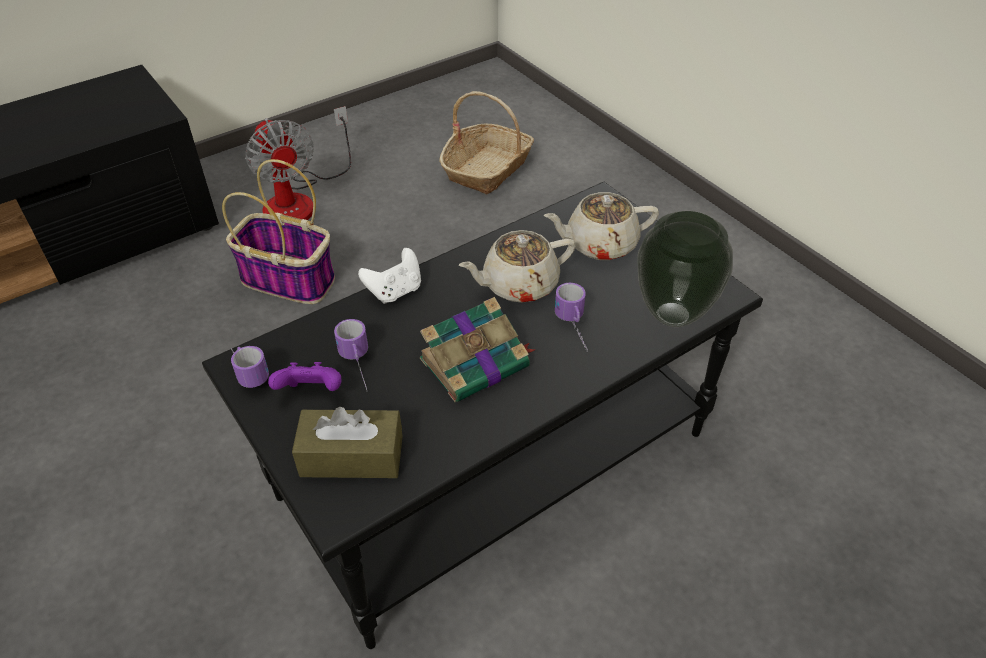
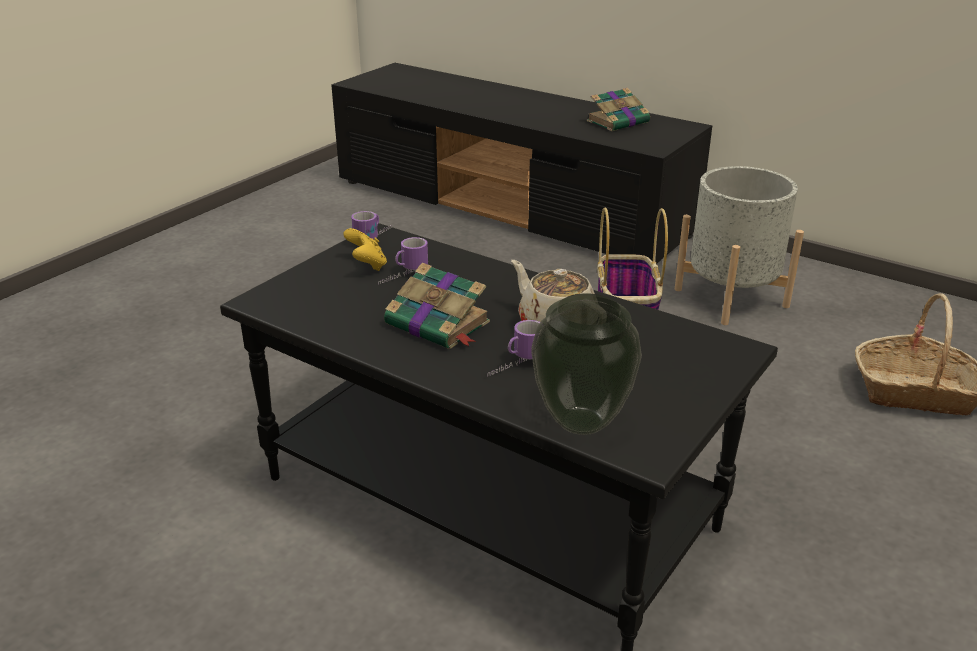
camera: 70 degrees right, 15 degrees down
fan [245,106,351,220] -> grey planter [675,166,804,325]
purple game controller [268,362,341,391] -> yellow game controller [343,228,387,271]
brown tissue box [292,407,403,478] -> none
white game controller [358,248,421,304] -> none
beige teapot [543,192,659,260] -> none
none -> book [587,87,652,131]

